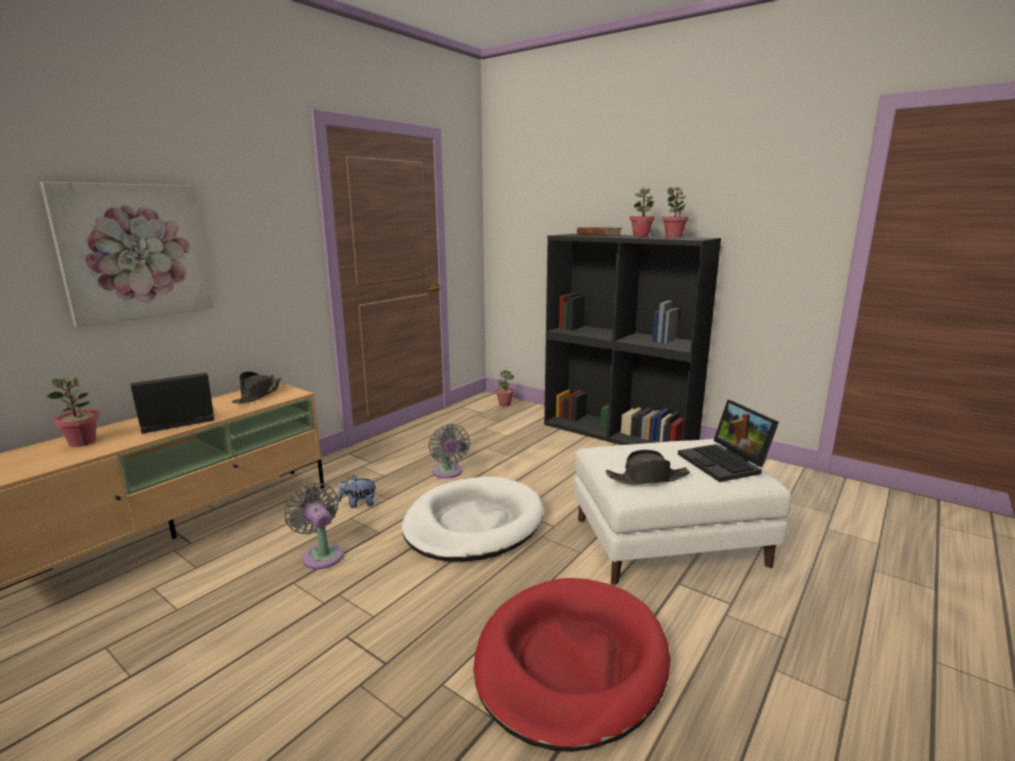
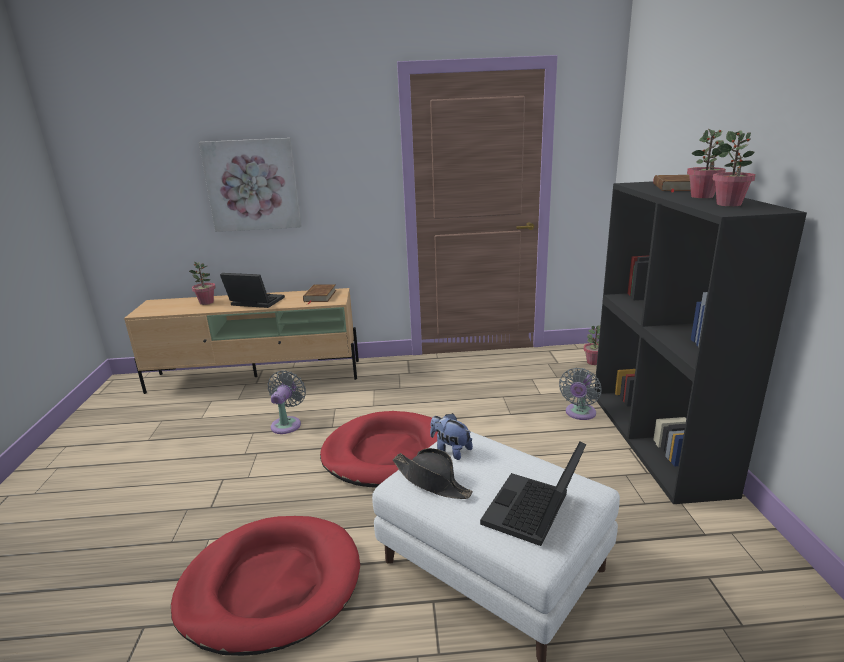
camera: 50 degrees right, 5 degrees up
black hat [232,371,281,403] -> brown book [303,284,336,304]
plush toy [338,475,376,508] -> plush toy moved to [430,413,473,460]
white dog bed [402,476,543,561] -> red dog bed [320,411,438,488]
grey fan [428,424,470,479] -> grey fan moved to [559,368,601,420]

